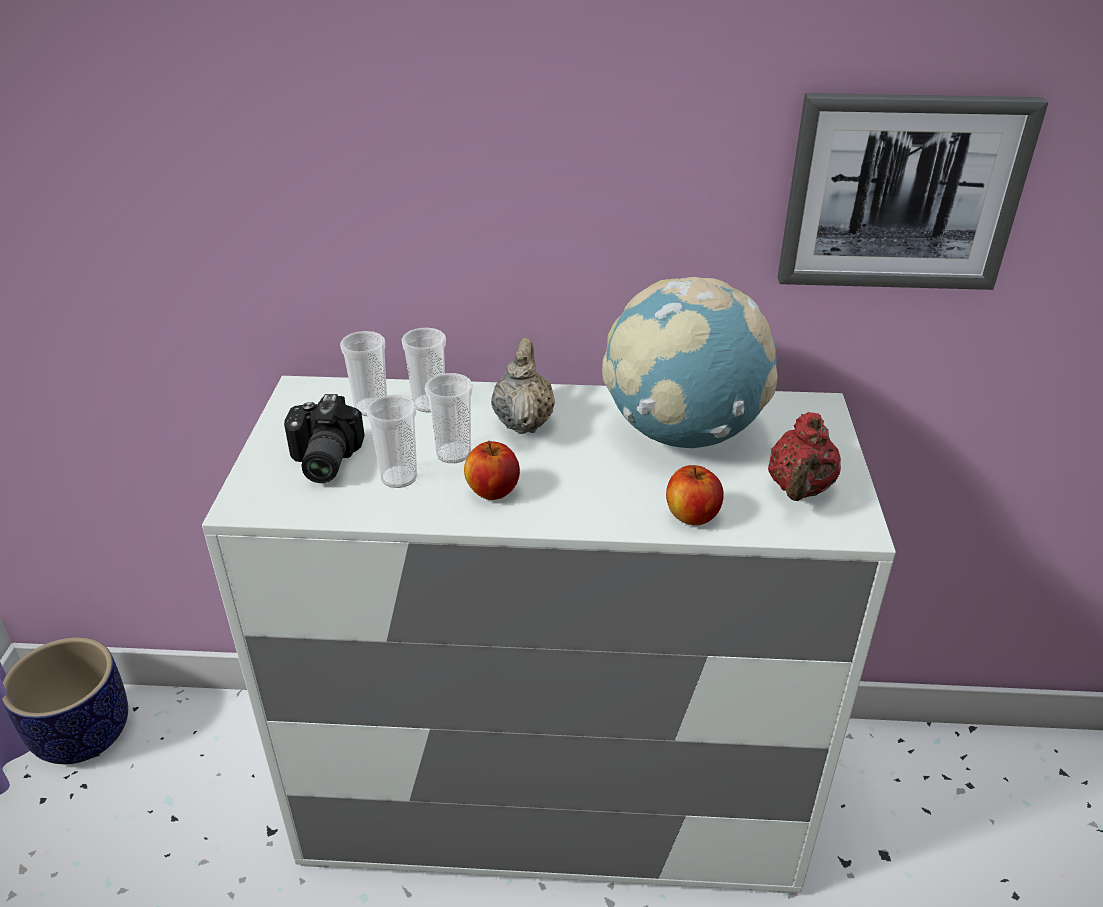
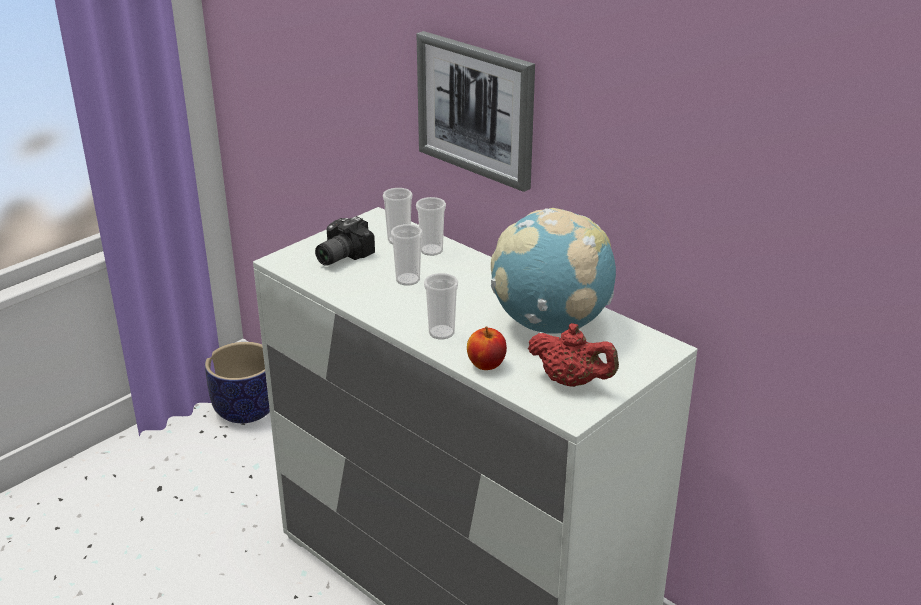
camera: 40 degrees right, 5 degrees down
cup [366,395,418,488] -> cup moved to [424,273,458,339]
apple [464,441,520,500] -> none
beige teapot [491,337,555,434] -> none
red teapot [768,412,841,501] -> red teapot turned 120 degrees counterclockwise [528,323,619,387]
picture [778,93,1048,290] -> picture moved to [417,31,535,192]

